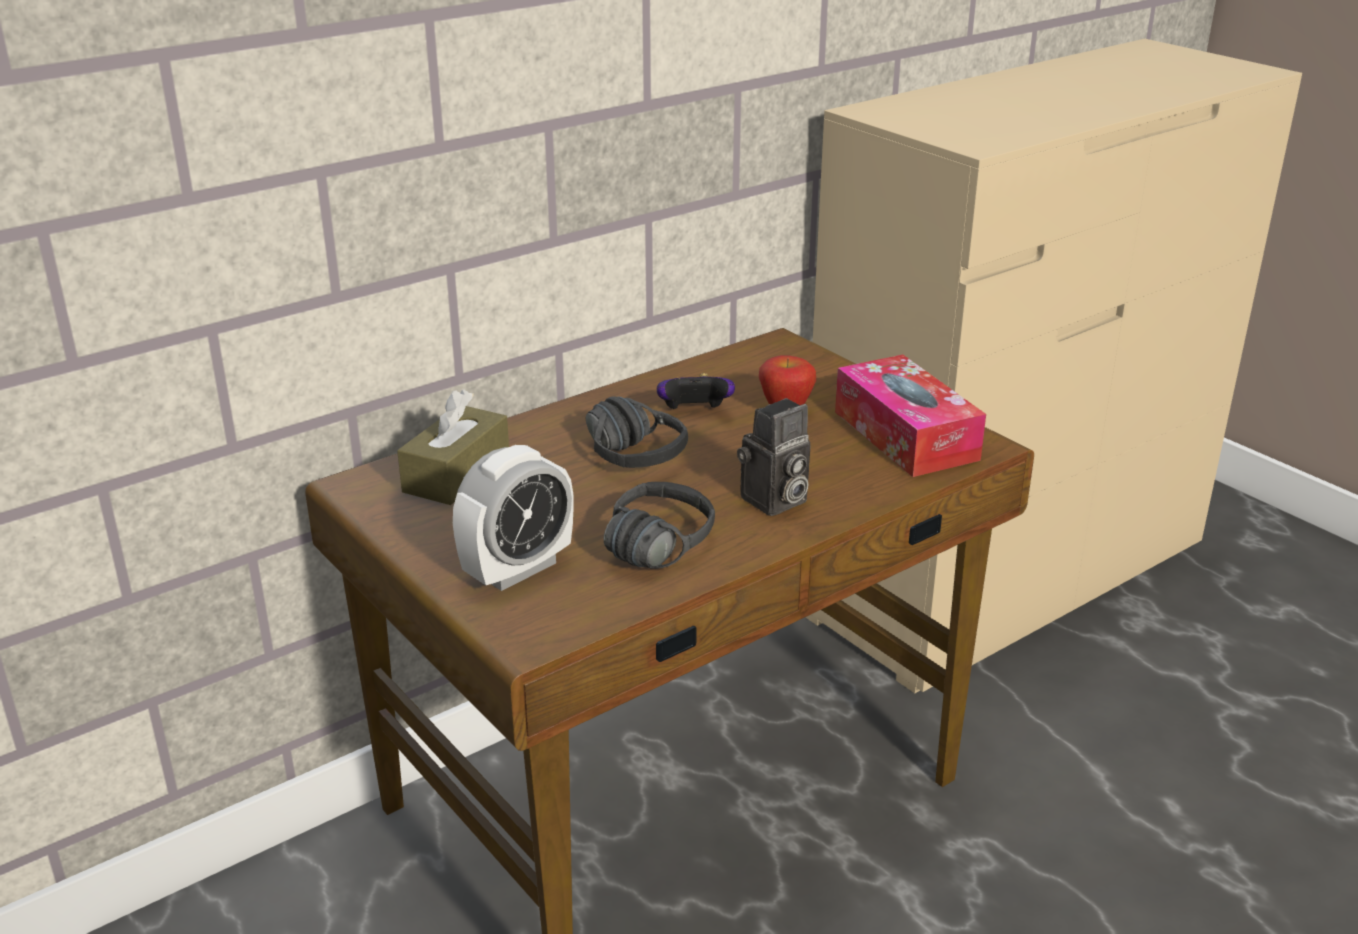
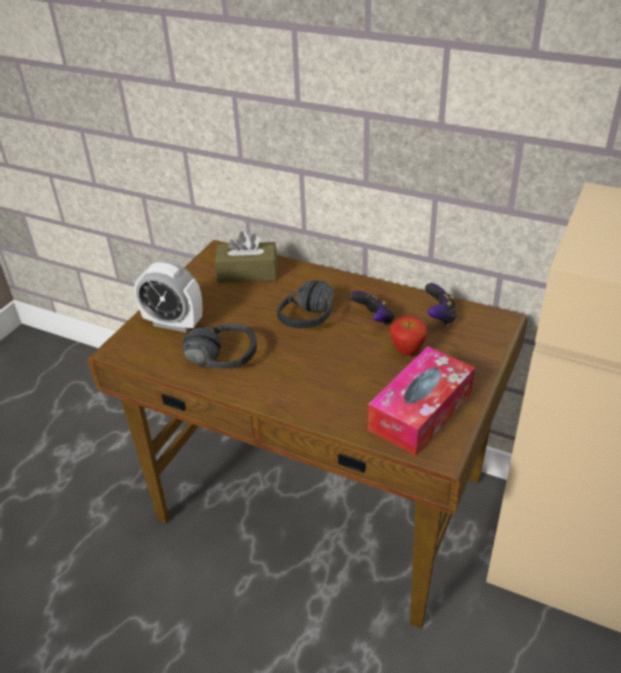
camera: 65 degrees right, 10 degrees up
camera [737,398,811,516] -> none
none -> game controller [425,283,457,326]

